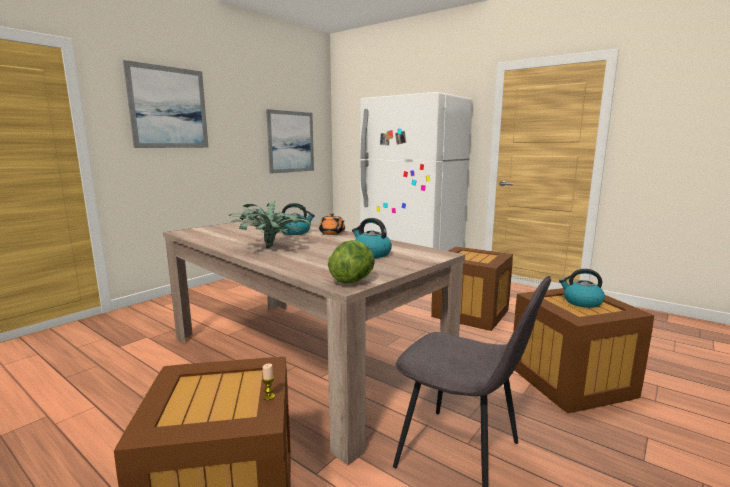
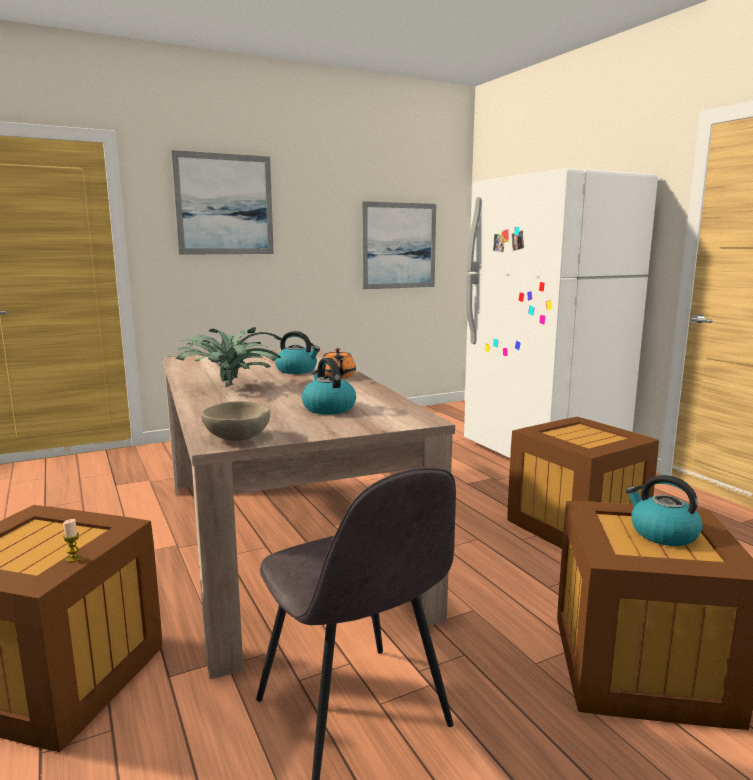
camera: 25 degrees right, 0 degrees up
lettuce [328,240,375,284] -> beige bowl [201,401,270,441]

